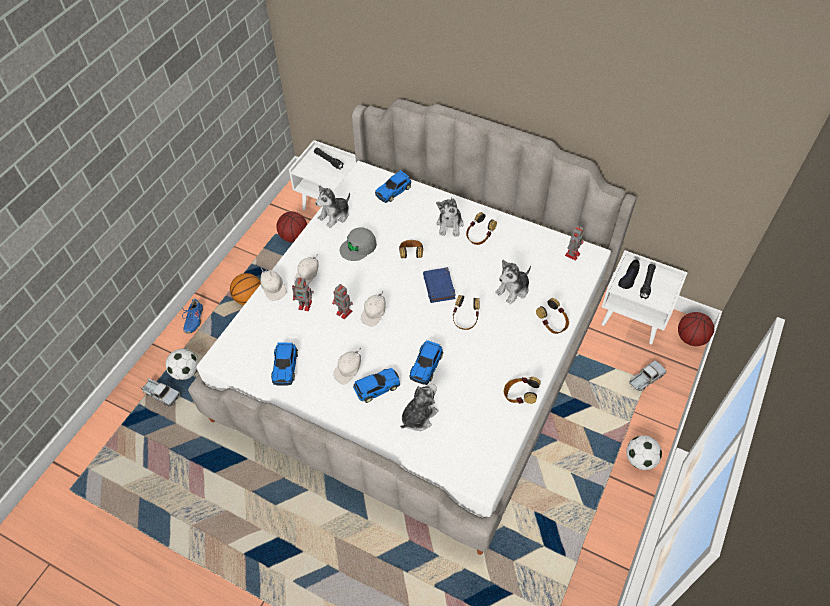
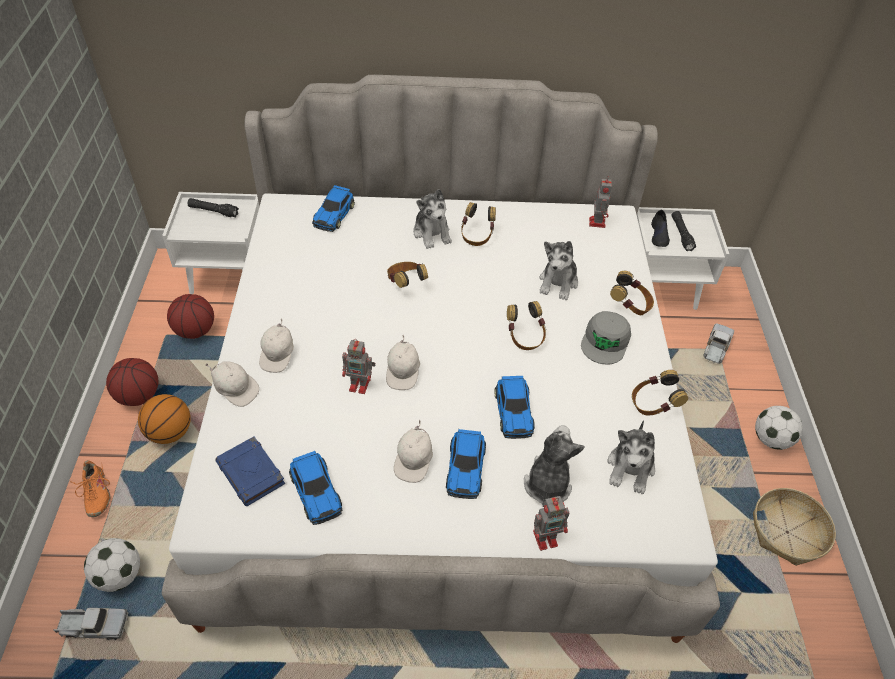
camera: 30 degrees left, 5 degrees down
blue shoe [182,299,203,334] -> orange shoe [70,460,110,517]
toy robot [292,277,314,311] -> toy robot moved to [533,496,569,551]
plush toy [315,185,350,228] -> plush toy moved to [607,420,655,494]
grey cap [339,227,377,261] -> grey cap moved to [581,311,631,364]
toy car [353,368,400,403] -> toy car turned 150 degrees clockwise [446,429,486,499]
blue book [423,267,456,303] -> blue book moved to [216,437,285,506]
basketball [678,312,714,346] -> basketball moved to [106,358,158,406]
none -> basket [753,488,836,566]

